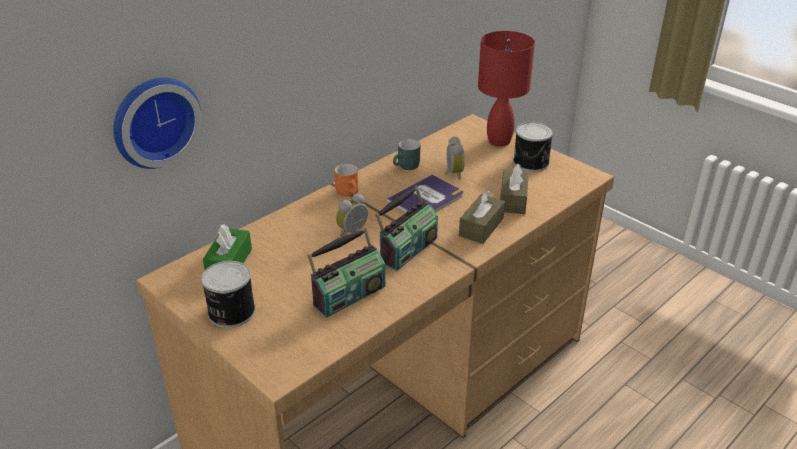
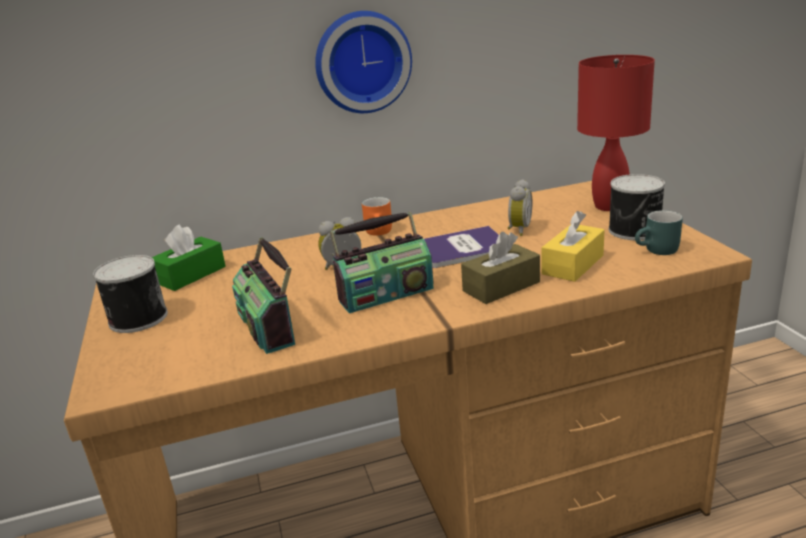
camera: 30 degrees right, 10 degrees down
wall clock [113,78,202,169] -> wall clock moved to [315,11,412,113]
radio [308,228,385,318] -> radio turned 75 degrees clockwise [232,237,295,354]
turquoise mug [393,139,420,170] -> turquoise mug moved to [635,210,683,255]
brown tissue box [500,164,529,214] -> yellow tissue box [541,211,605,282]

